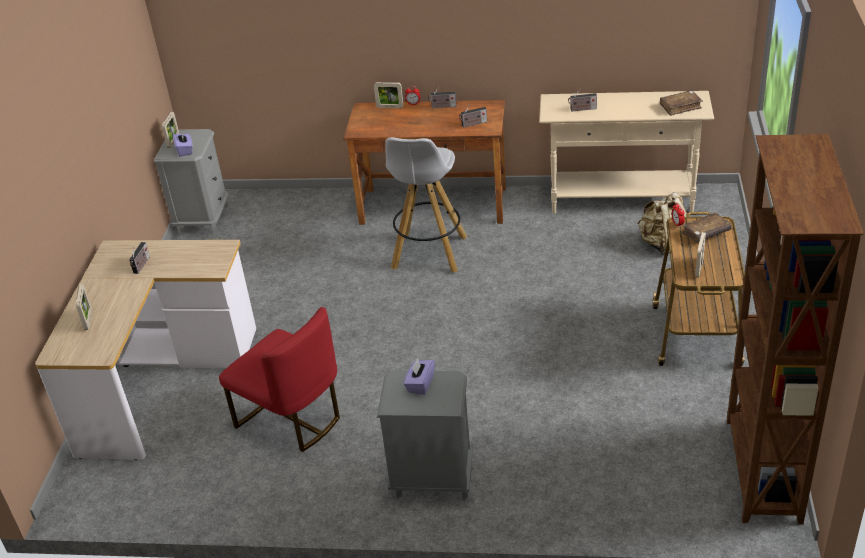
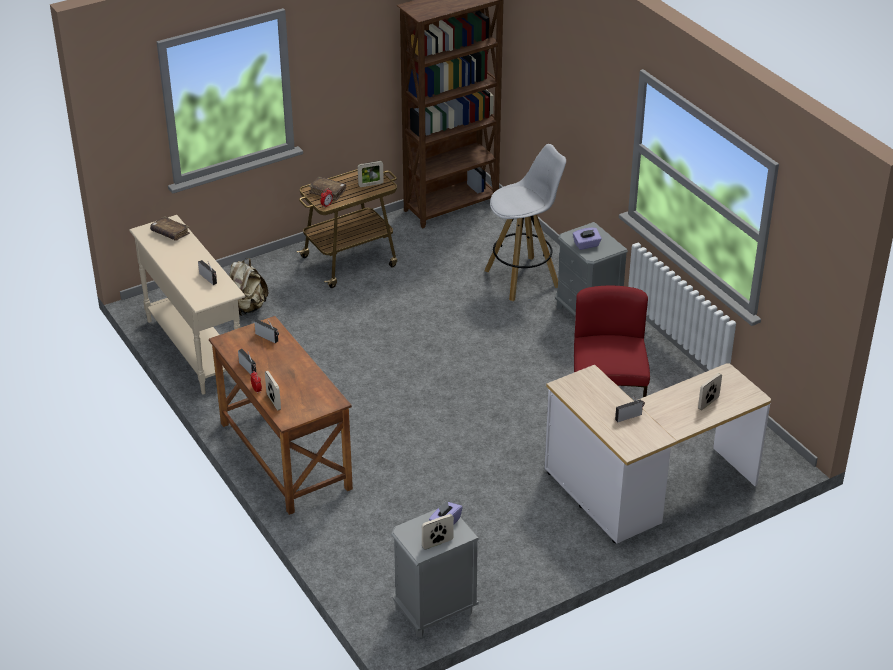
camera: 130 degrees left, 0 degrees up
white stool [385,137,467,273] -> white stool moved to [485,144,566,301]

